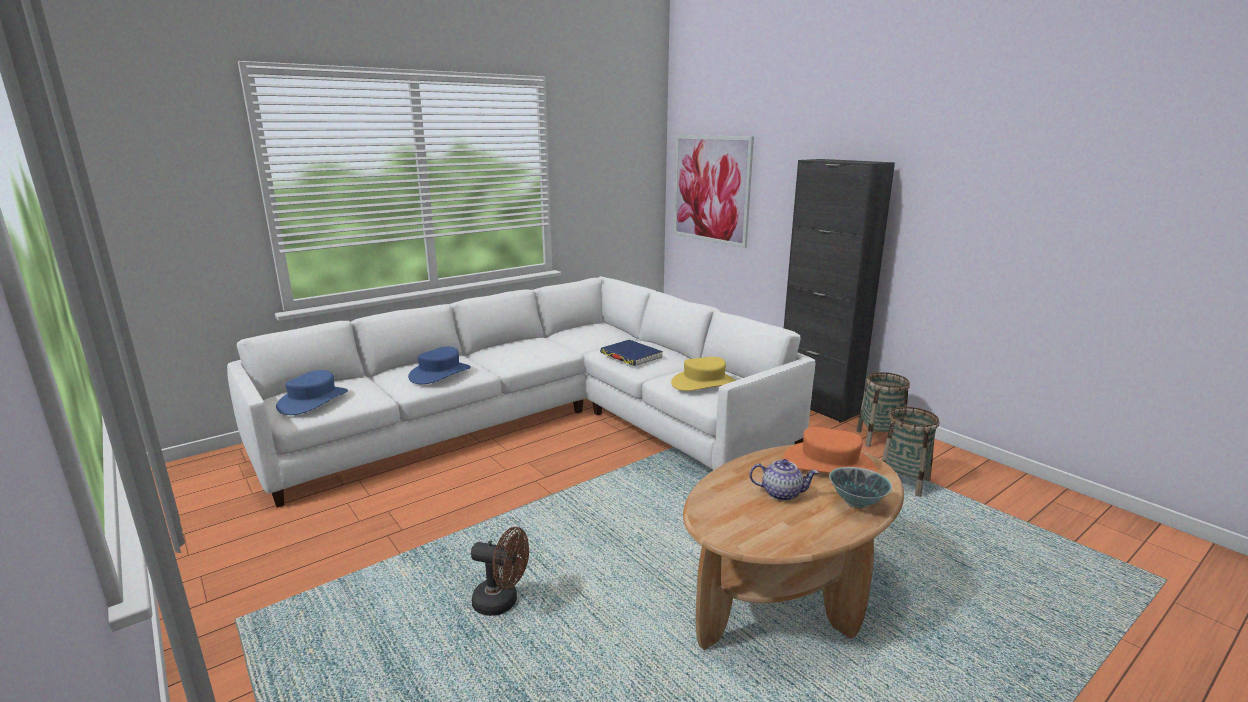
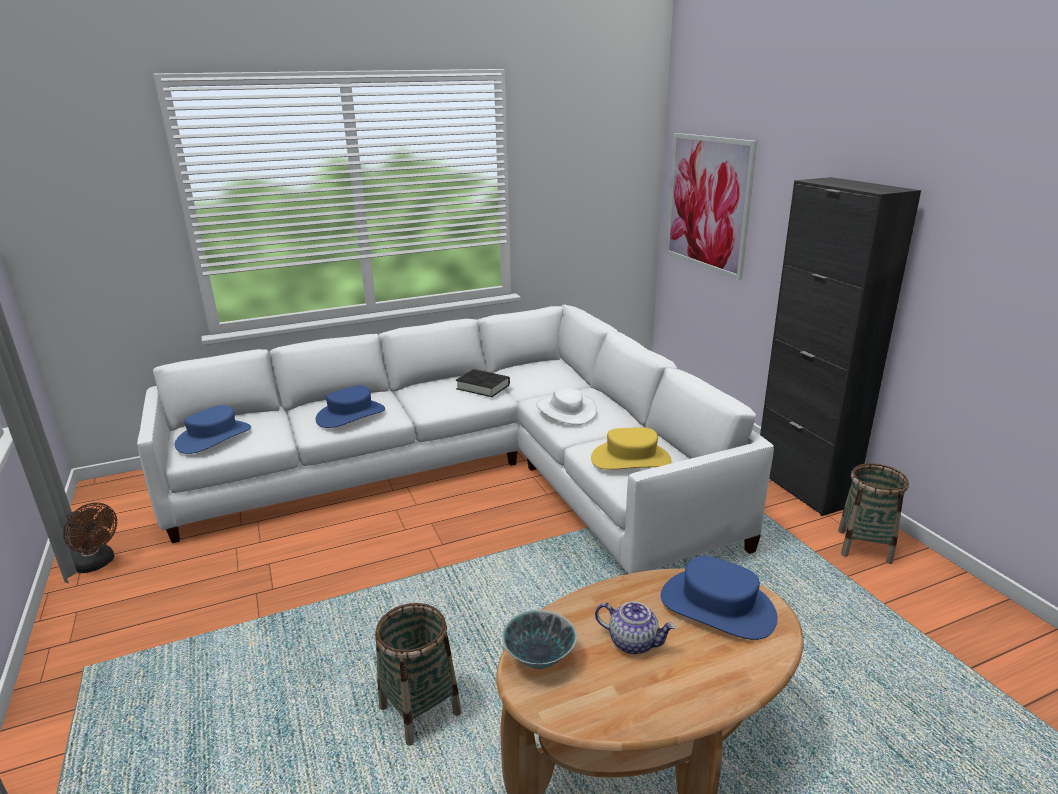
camera: 15 degrees right, 5 degrees up
brown fan [471,527,529,616] -> brown fan moved to [63,503,117,573]
blue book [600,340,663,366] -> white hat [536,389,597,425]
orange hat [783,427,877,473] -> blue hat [661,556,778,640]
bowl [829,467,892,509] -> bowl moved to [502,610,577,669]
basket [882,407,939,497] -> basket moved to [375,603,462,746]
none -> black book [456,369,510,397]

